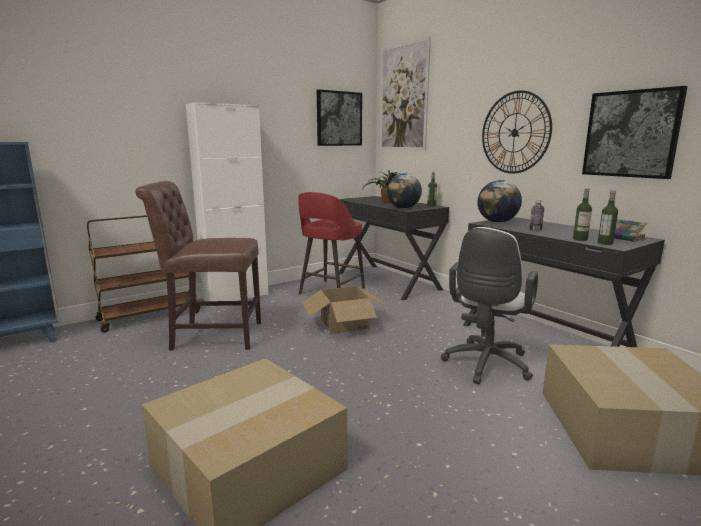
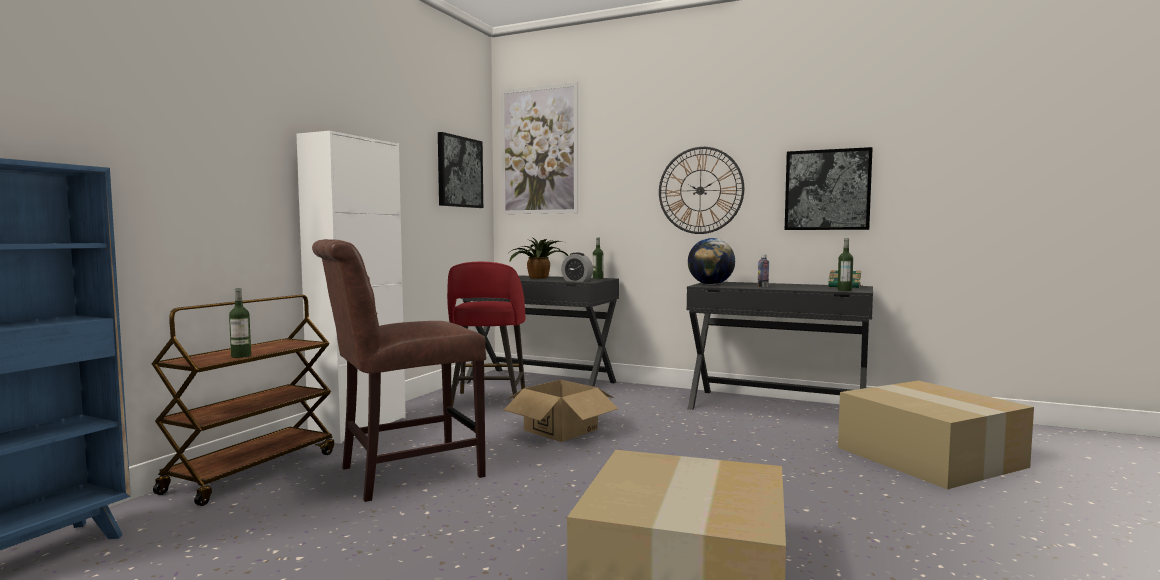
camera: 30 degrees left, 10 degrees down
globe [387,173,422,209] -> alarm clock [561,253,593,282]
white office chair [441,227,538,384] -> none
bottle [573,188,592,241] -> bottle moved to [229,288,251,358]

